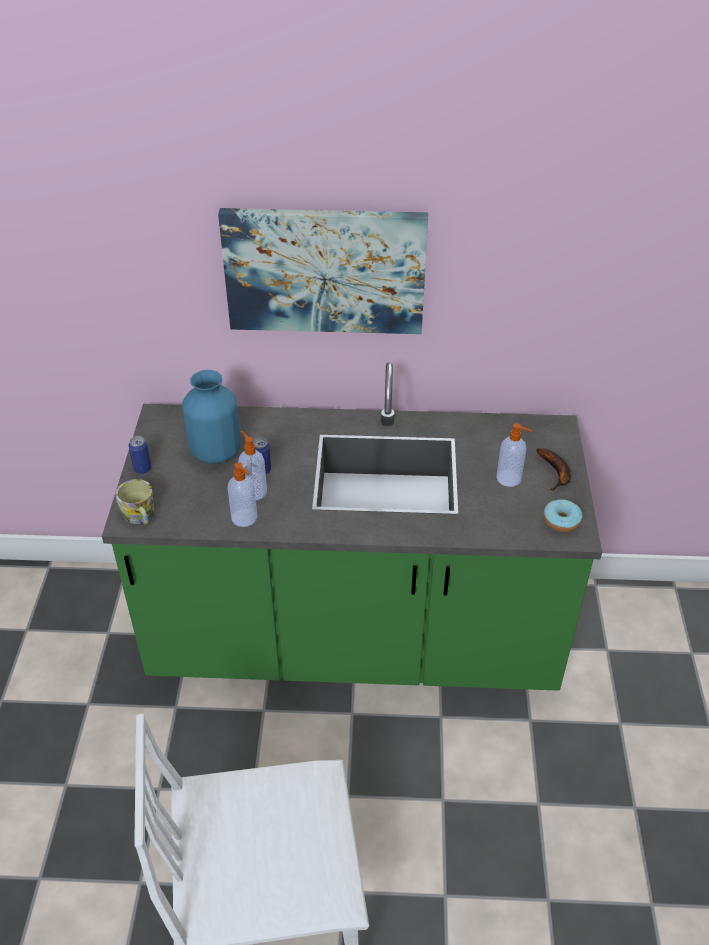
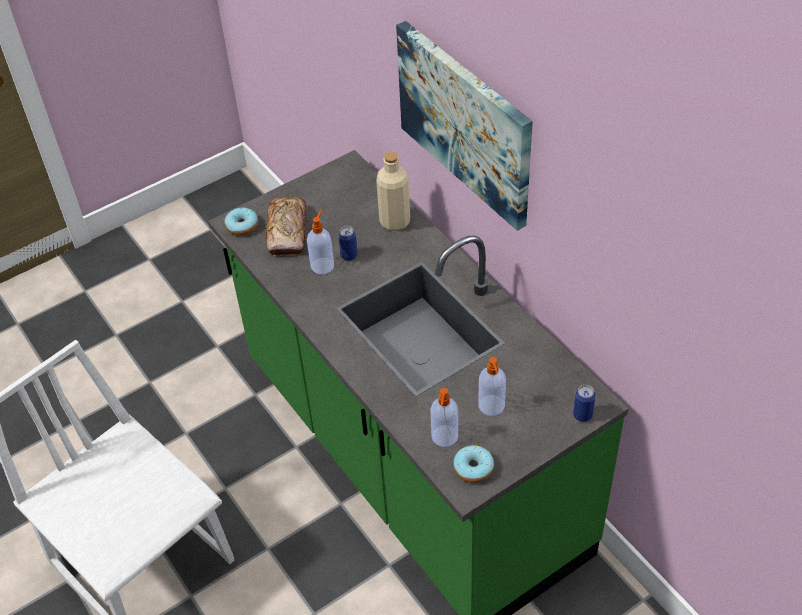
camera: 55 degrees right, 5 degrees up
mug [116,479,154,525] -> donut [224,208,258,236]
can [128,436,151,474] -> can moved to [573,385,596,422]
blue vase [182,370,241,464] -> none
soap dispenser [227,462,257,527] -> soap dispenser moved to [431,388,458,447]
banana [536,448,571,490] -> none
none -> bread [266,197,306,256]
none -> beige bottle [376,152,410,231]

